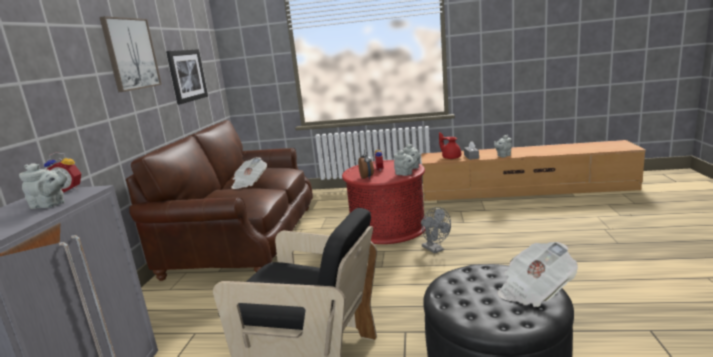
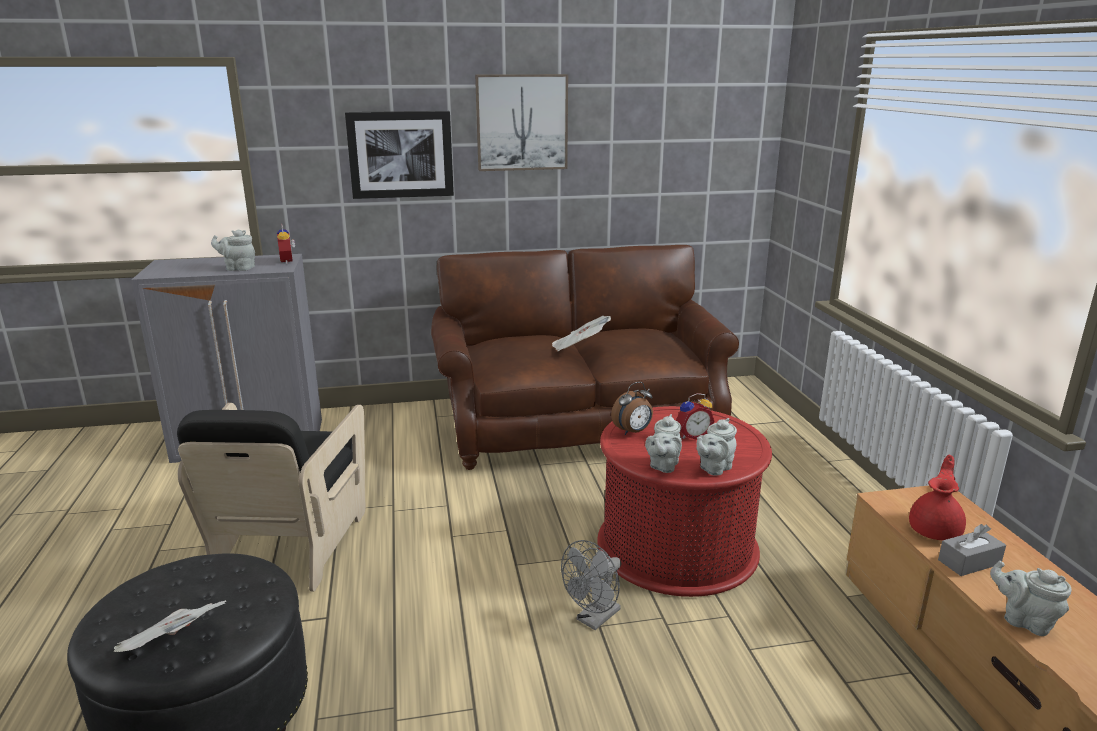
camera: 70 degrees right, 5 degrees up
grey teapot [19,163,68,209] -> grey teapot turned 105 degrees clockwise [211,229,255,271]
picture [166,49,208,105] -> picture moved to [345,111,454,199]

